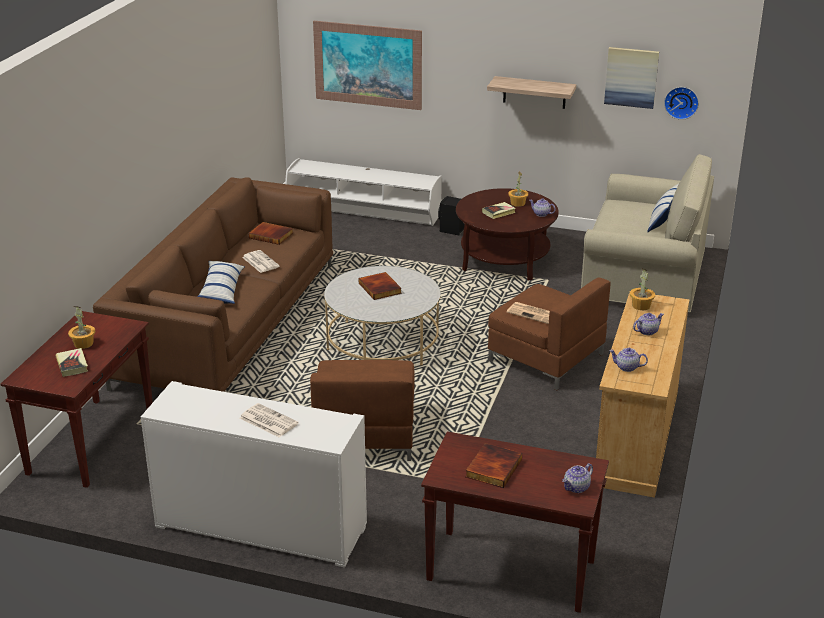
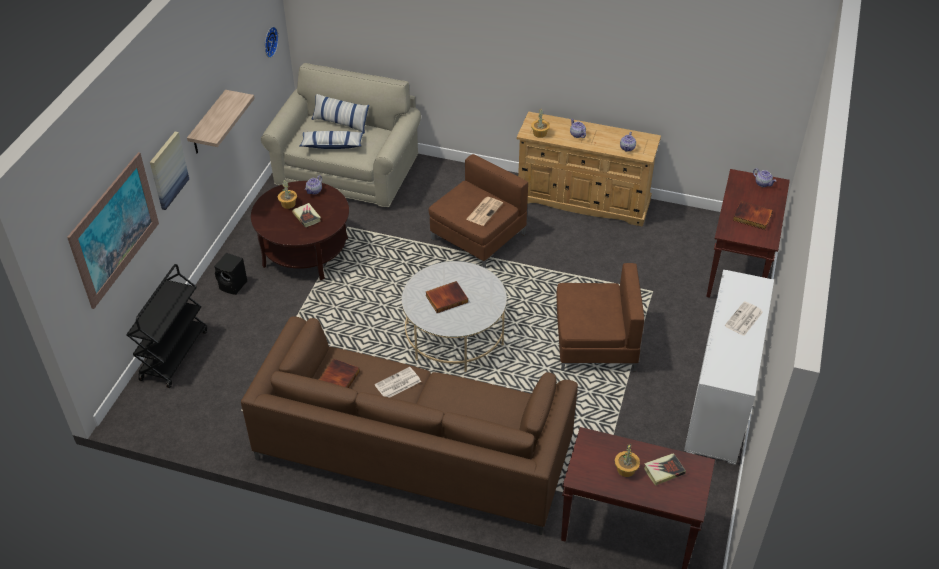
camera: 90 degrees left, 15 degrees up
pillow [197,261,245,304] -> pillow moved to [300,131,363,149]
white tv stand [285,158,442,226] -> black cart [127,264,207,388]
picture [604,47,659,109] -> picture moved to [150,132,189,210]

